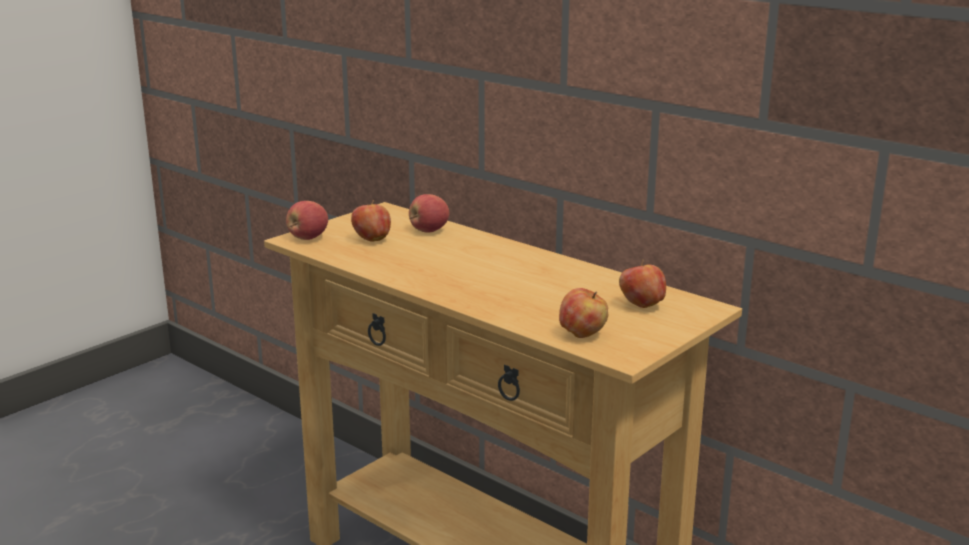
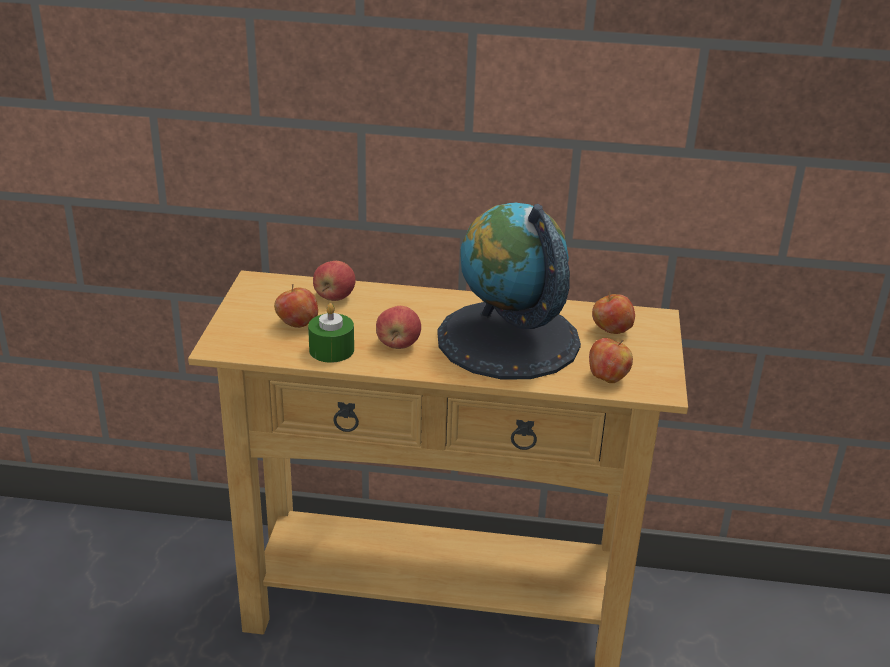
camera: 35 degrees left, 10 degrees up
apple [286,201,328,240] -> apple moved to [376,306,421,349]
none -> green candle [308,303,354,363]
none -> globe [437,203,581,379]

